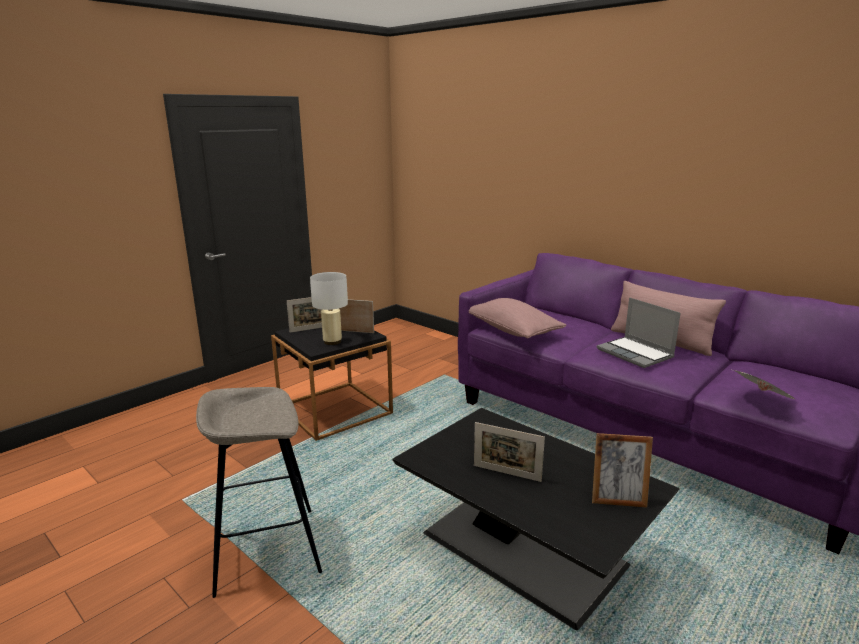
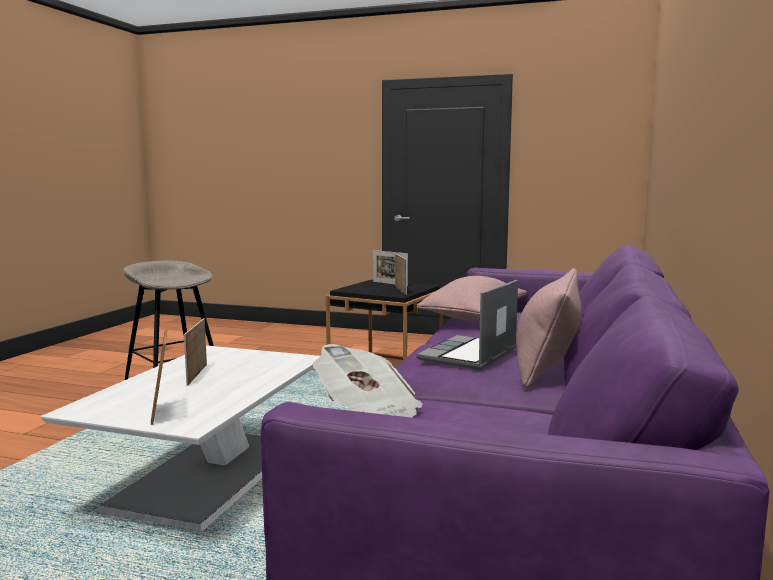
camera: 65 degrees right, 10 degrees down
white table lamp [310,272,348,345] -> none
black coffee table [392,408,680,630] -> white coffee table [41,346,320,531]

